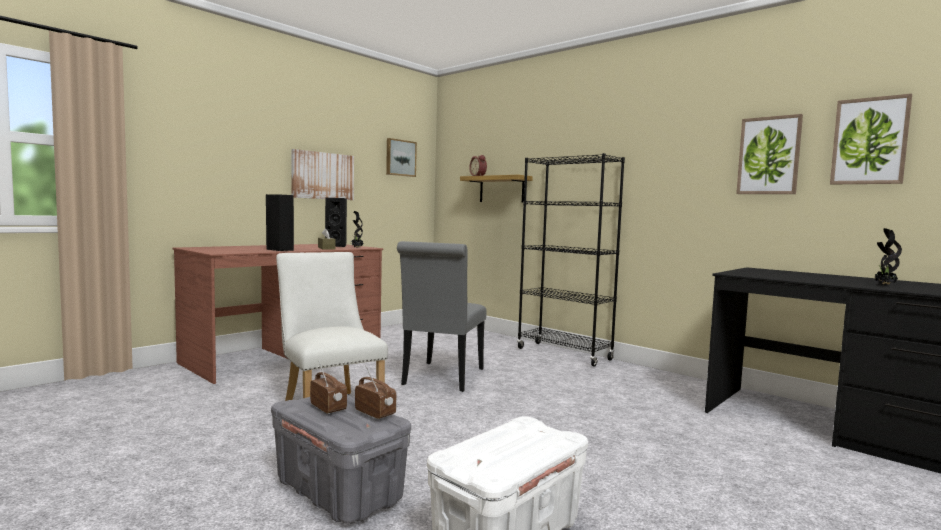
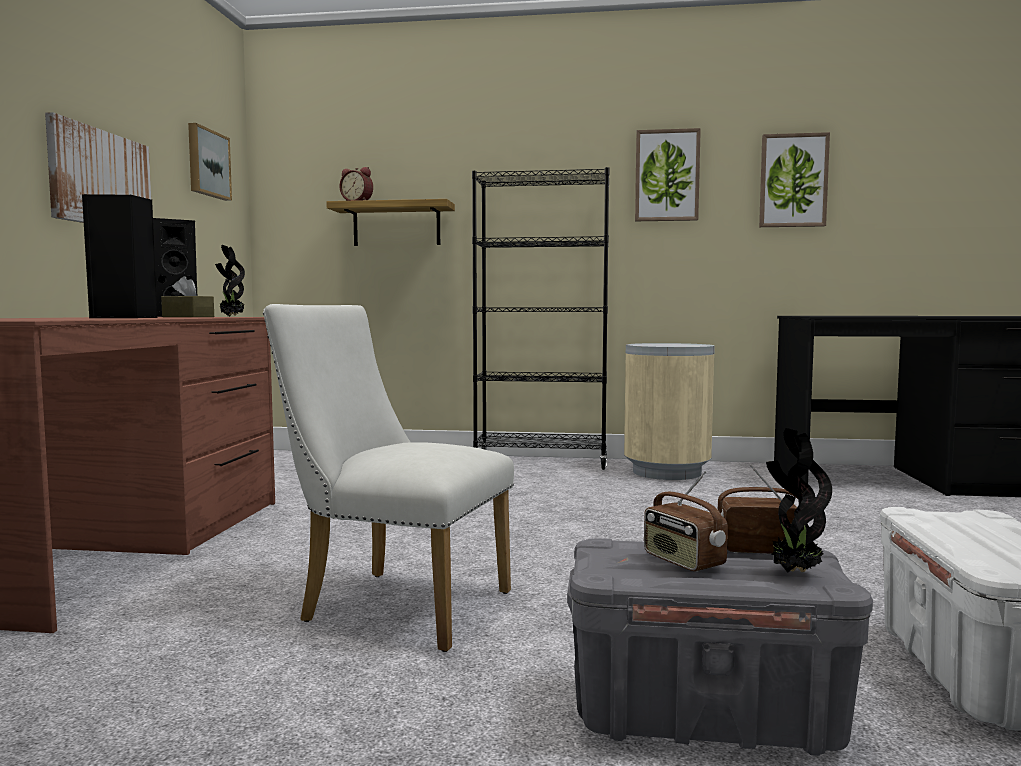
camera: 35 degrees left, 0 degrees up
radio [310,361,347,414] -> radio turned 135 degrees counterclockwise [644,471,728,572]
grey chair [397,241,486,392] -> none
picture [830,94,912,184] -> picture moved to [635,128,701,221]
potted plant [874,228,902,284] -> potted plant moved to [766,428,832,573]
none -> beige trash can [624,343,715,480]

